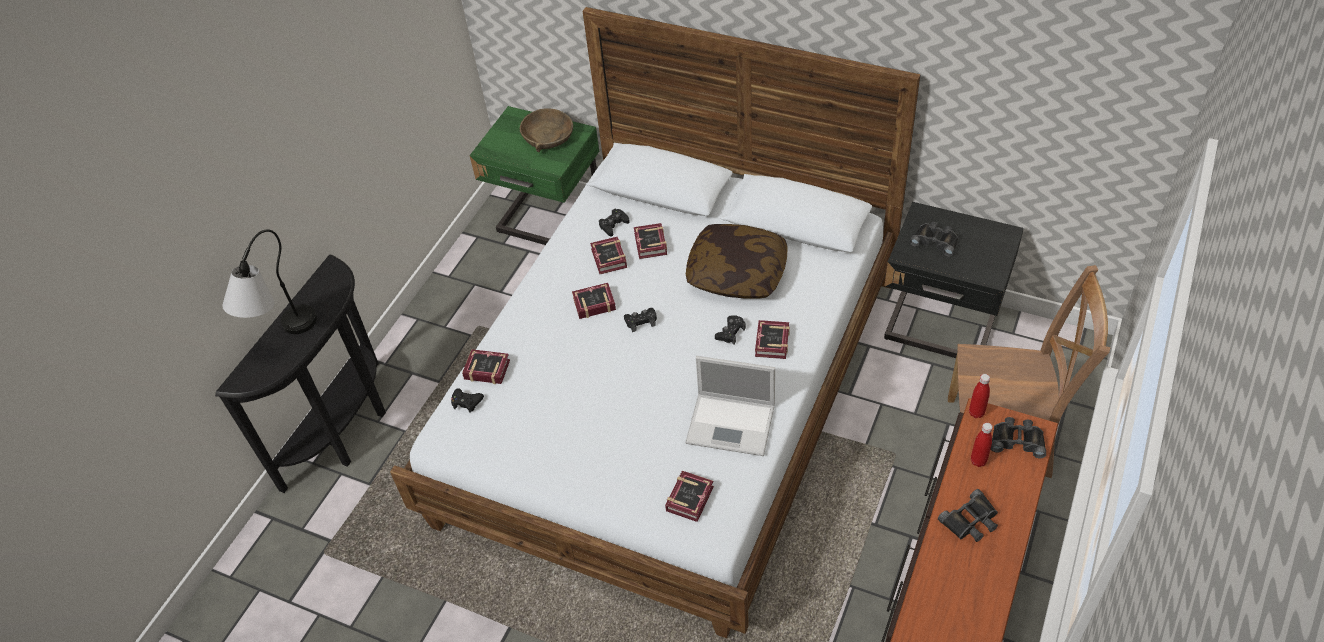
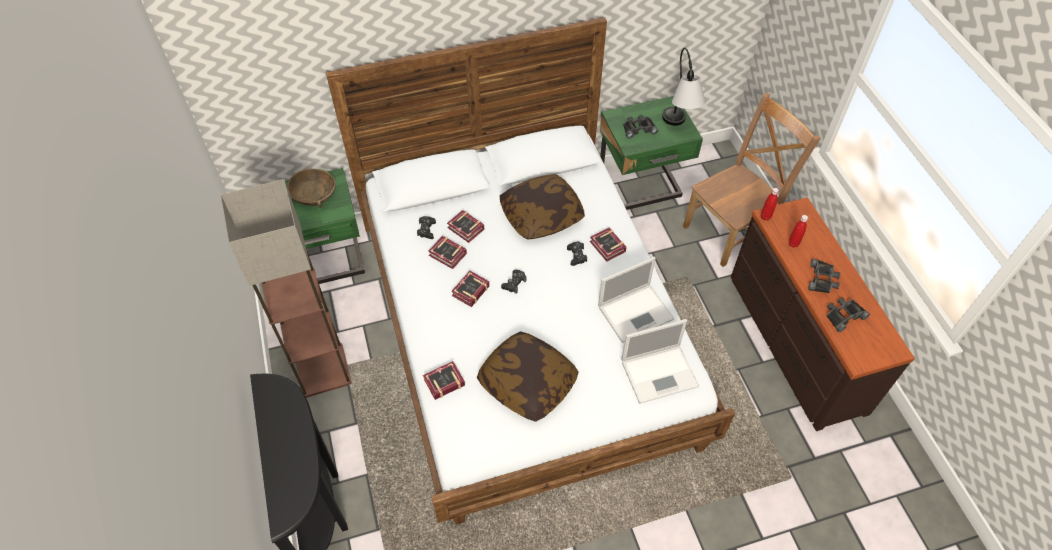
camera: 45 degrees left, 5 degrees up
table lamp [222,229,317,334] -> table lamp moved to [662,48,706,126]
black game controller [451,388,484,413] -> none
book [665,471,714,522] -> laptop [621,319,699,404]
black nightstand [884,202,1024,358] -> green nightstand [600,96,703,210]
black binoculars [991,417,1046,458] -> black binoculars moved to [826,298,870,332]
none -> floor lamp [220,179,352,398]
none -> pillow [477,331,579,422]

